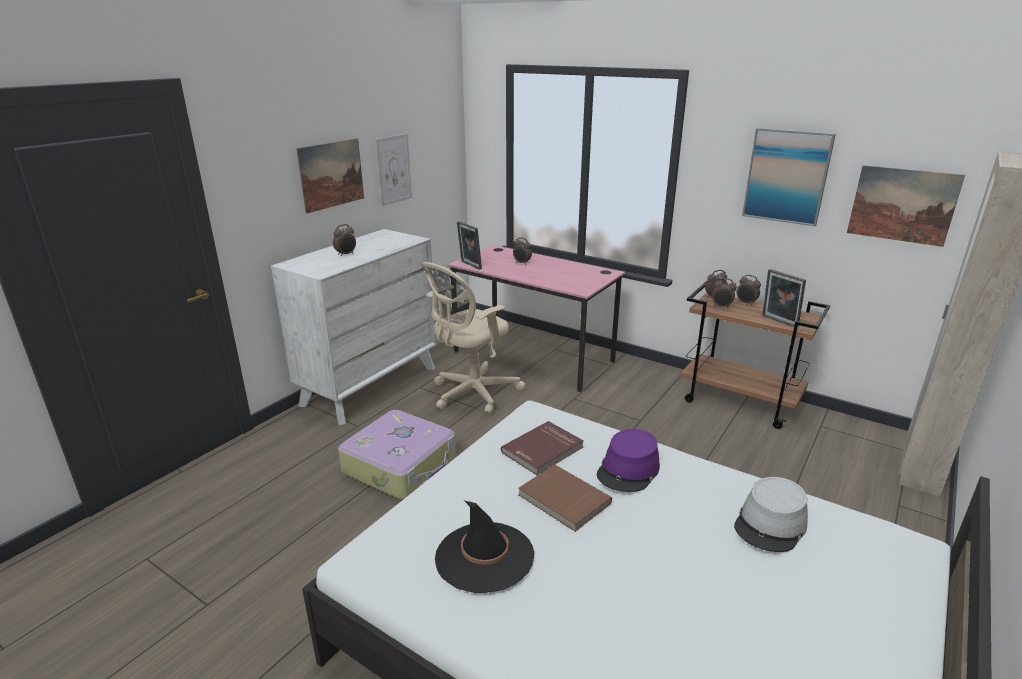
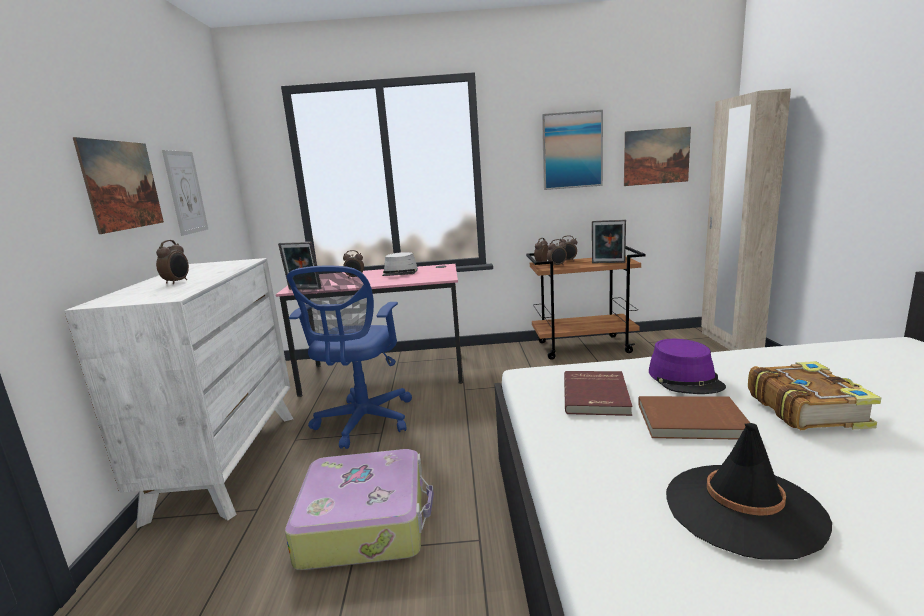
camera: 35 degrees left, 10 degrees down
beige office chair [421,262,525,414] -> blue office chair [287,265,412,449]
grey hat [734,477,808,552] -> grey hat moved to [382,252,418,276]
none -> book [748,361,881,430]

